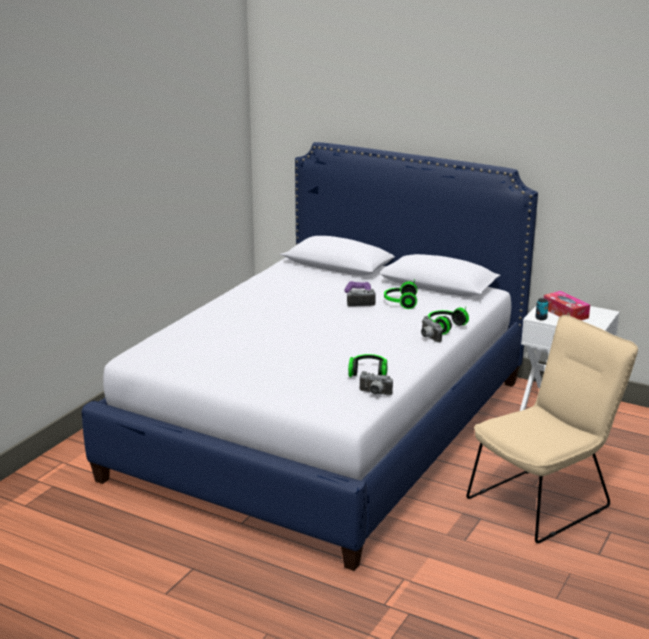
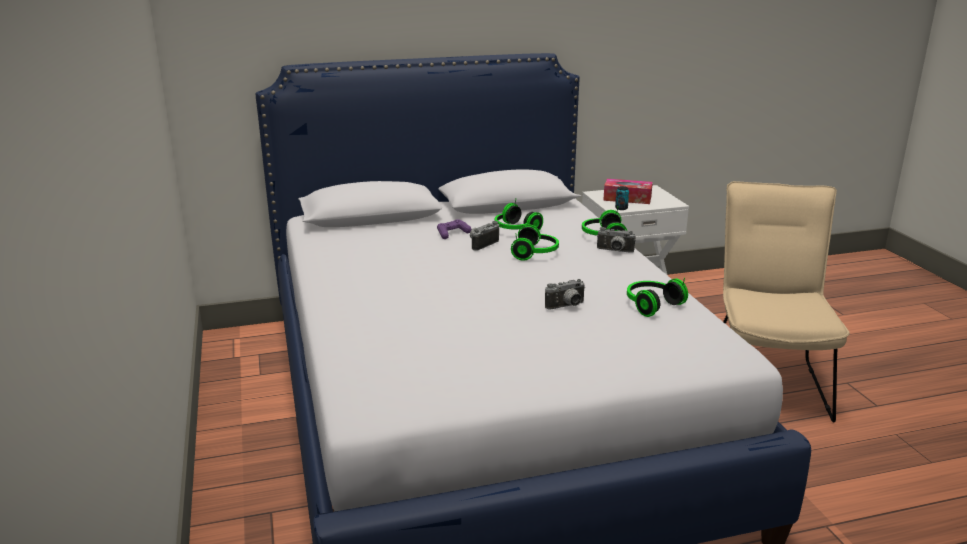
camera: 45 degrees left, 0 degrees up
camera [359,371,393,396] -> camera moved to [545,279,586,309]
none -> headphones [511,224,559,261]

